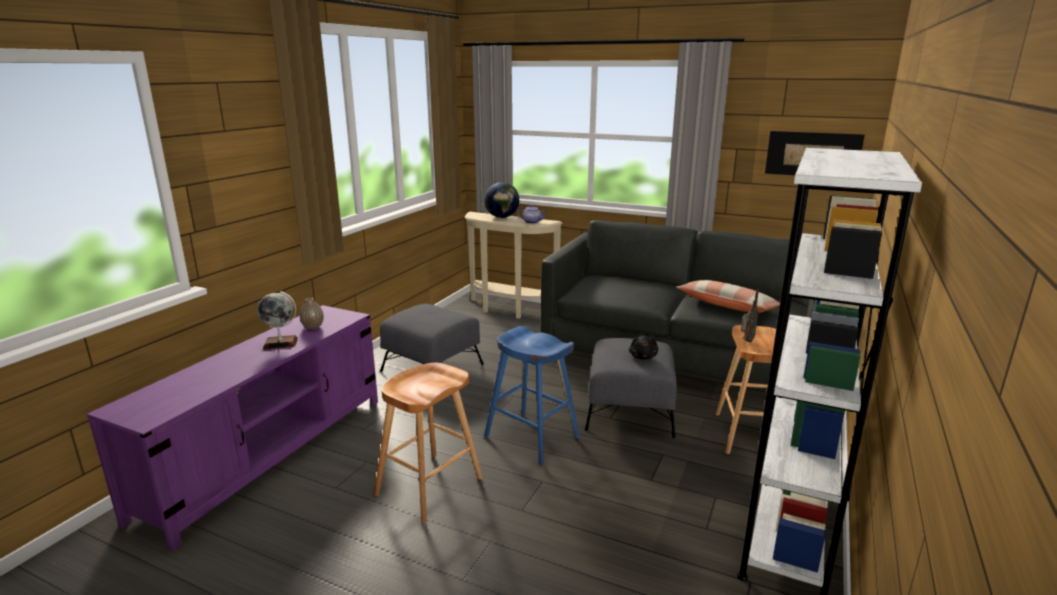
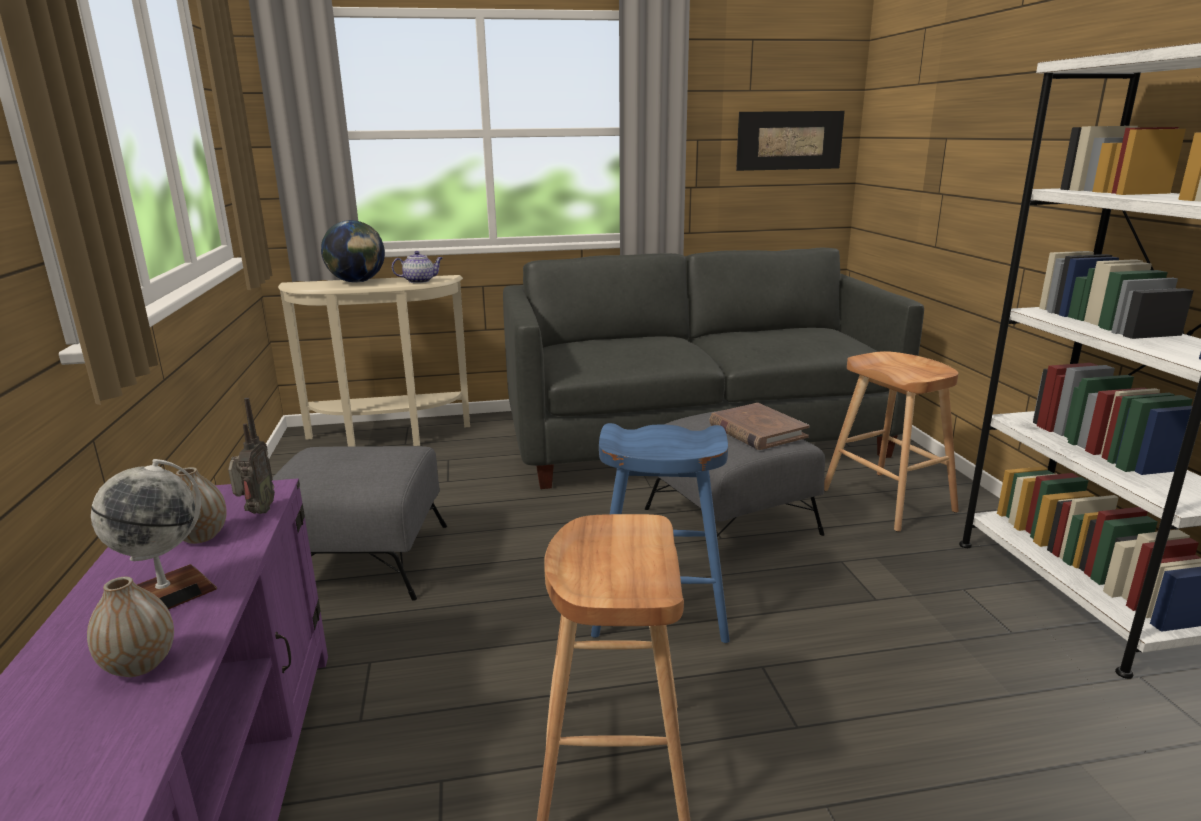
camera: 35 degrees left, 0 degrees up
black plush toy [629,336,658,359] -> brown book [709,403,810,450]
pillow [676,280,780,313] -> none
radio [741,289,759,342] -> radio moved to [228,398,275,514]
none -> vase [87,577,174,677]

